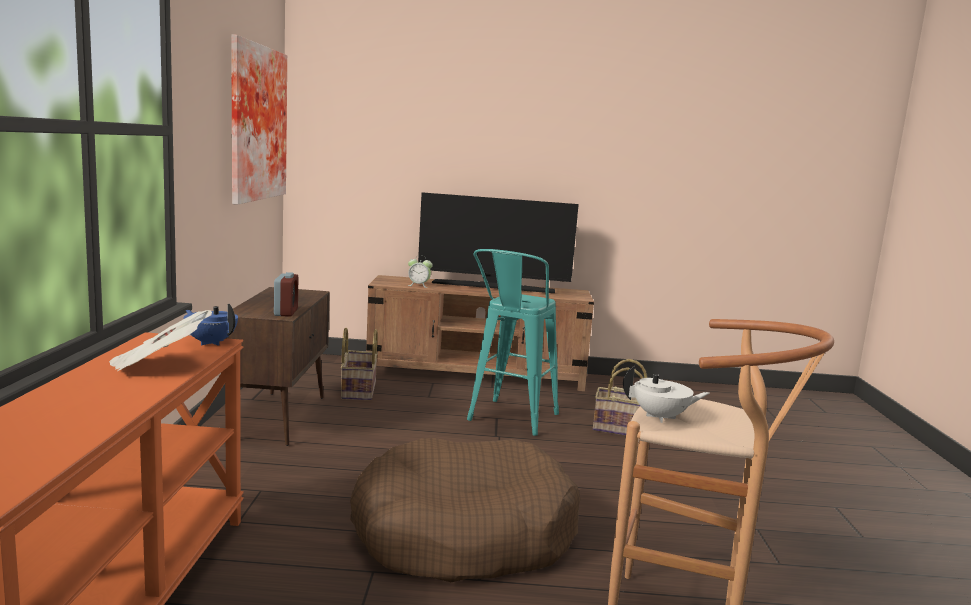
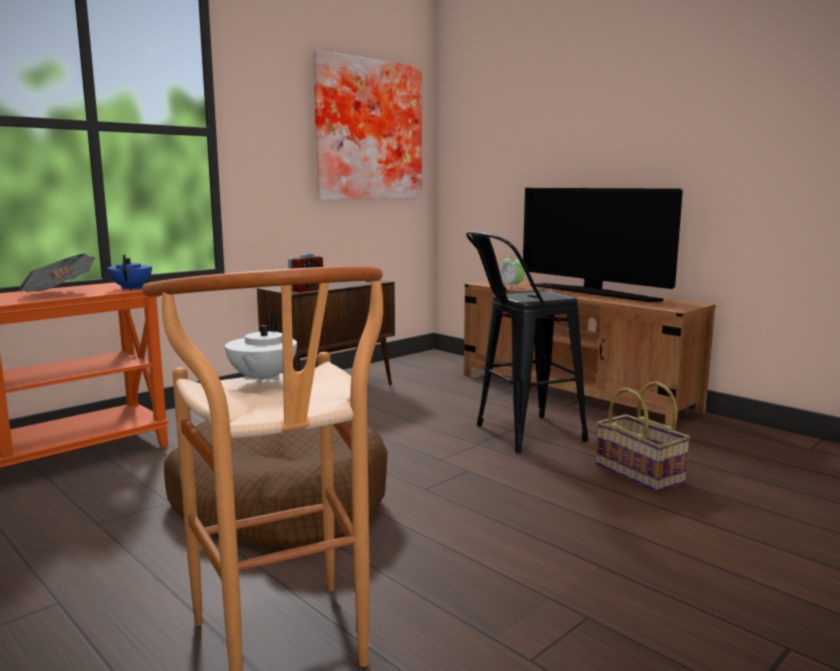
camera: 45 degrees right, 0 degrees up
basket [341,328,378,400] -> none
turquoise stool [467,249,559,436] -> black stool [466,231,589,453]
white teapot [623,365,709,423] -> white teapot turned 45 degrees clockwise [225,312,297,385]

